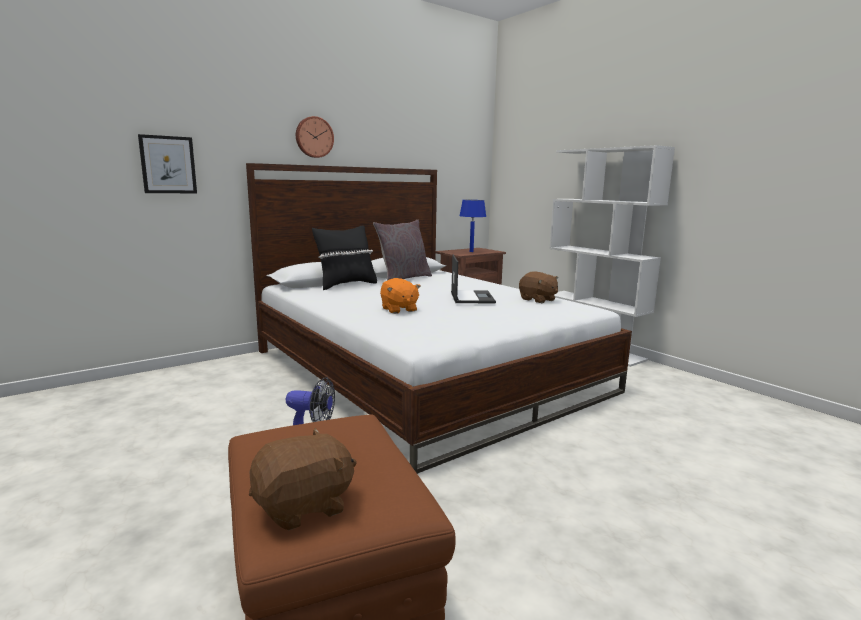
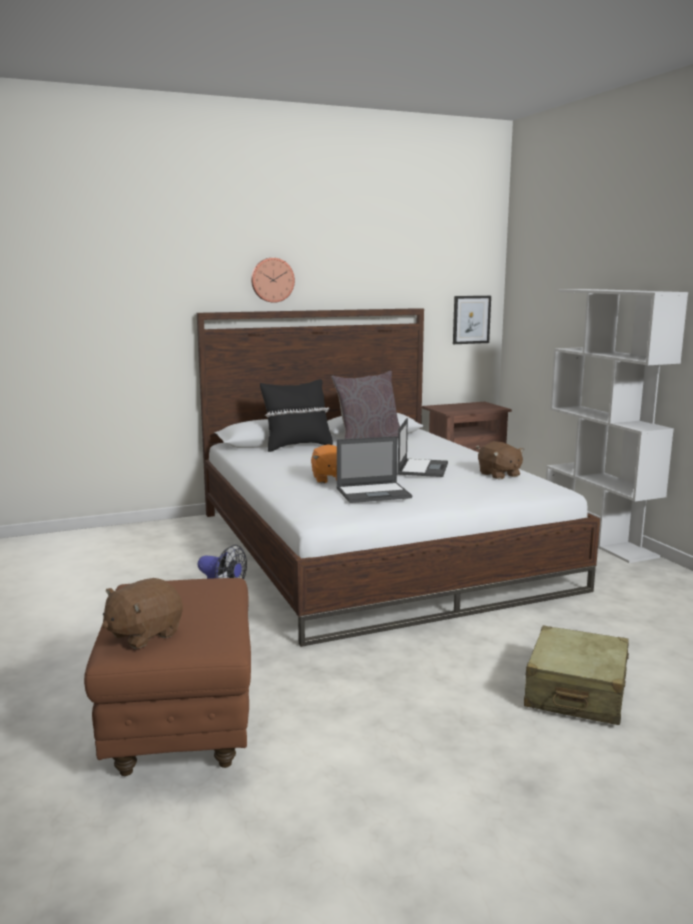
camera: 15 degrees right, 0 degrees up
picture [138,134,197,193] -> picture moved to [453,296,491,344]
brown plush toy [249,428,357,530] -> brown plush toy turned 150 degrees clockwise [102,578,183,649]
blue table lamp [460,200,486,252] -> none
none -> laptop [336,436,412,503]
none -> beige suitcase [524,626,629,725]

